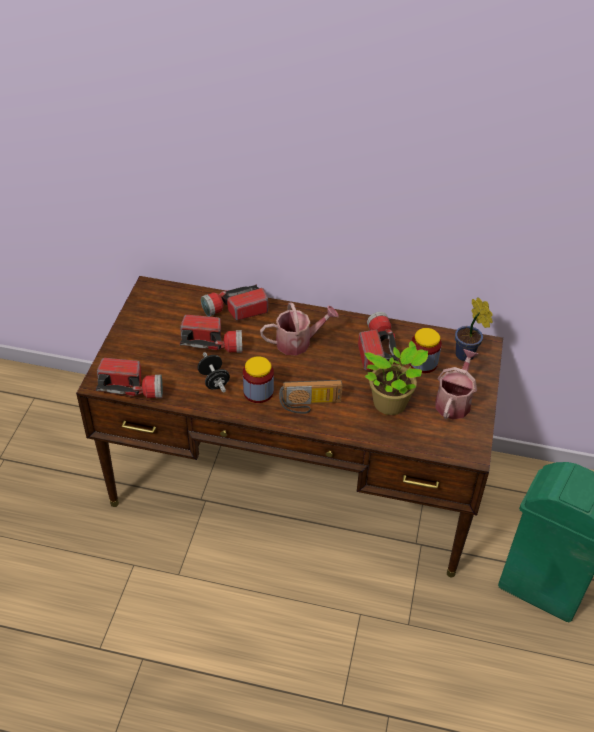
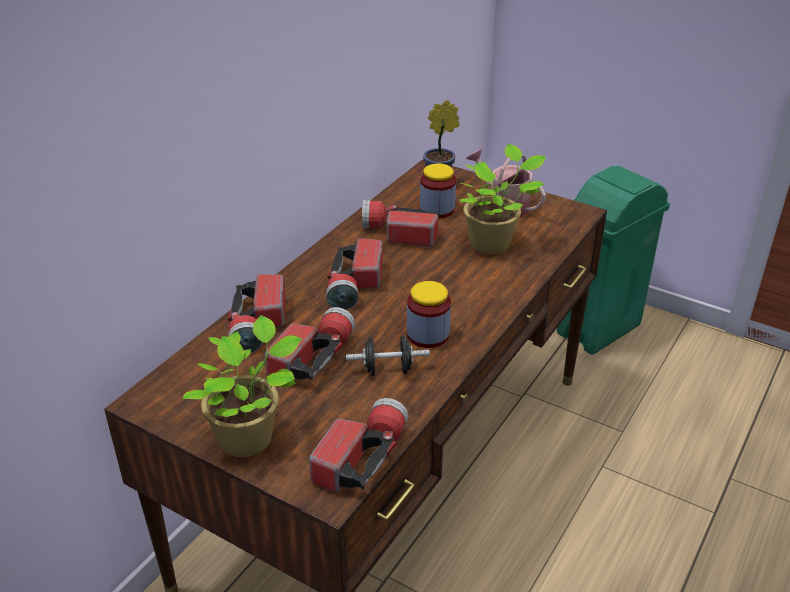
camera: 70 degrees left, 10 degrees down
watering can [260,303,339,356] -> flashlight [326,238,383,310]
radio [279,380,342,414] -> none
none -> potted plant [182,315,302,457]

